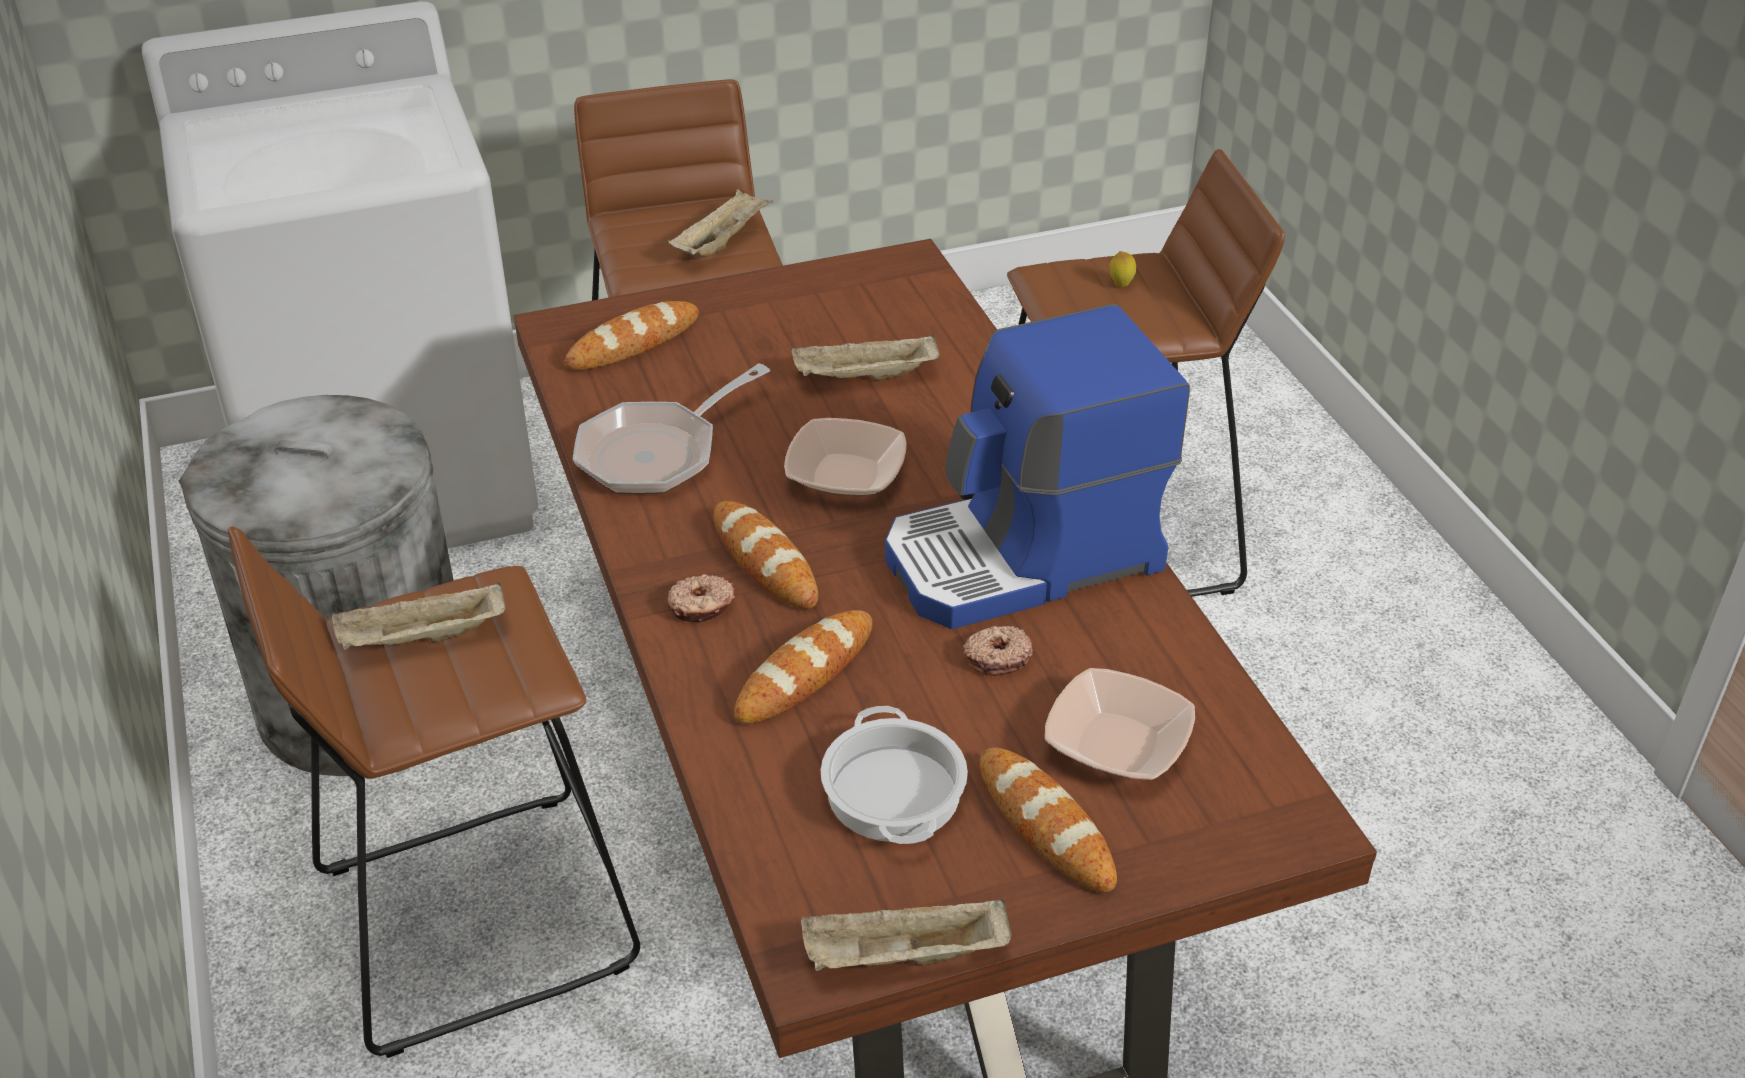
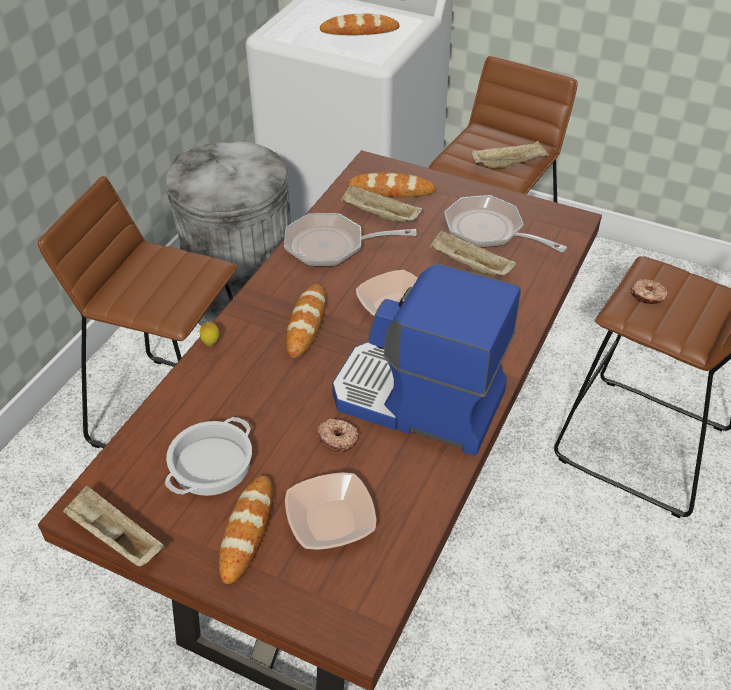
camera: 45 degrees right, 5 degrees up
beige tray [332,582,505,650] -> beige tray moved to [341,185,423,222]
donut [667,574,735,623] -> donut moved to [631,279,668,304]
bread [734,610,873,724] -> bread moved to [320,14,400,35]
lemon [1110,251,1136,287] -> lemon moved to [200,321,219,346]
none -> frying pan [444,195,567,252]

